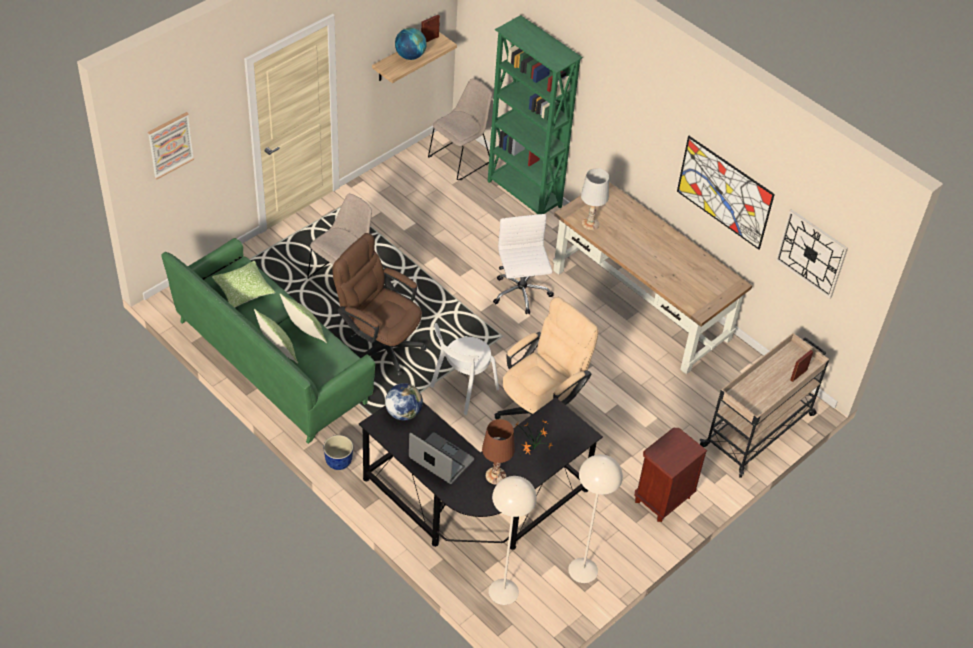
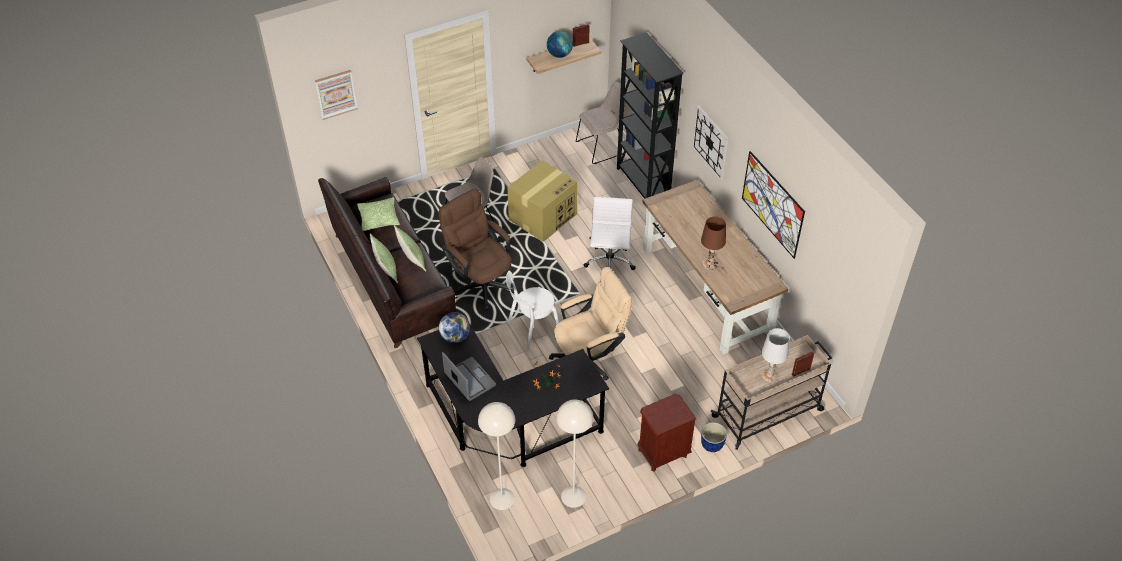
camera: 20 degrees right, 0 degrees up
green sofa [161,238,375,444] -> brown sofa [318,177,456,348]
planter [323,435,353,470] -> planter moved to [701,422,727,452]
brown table lamp [482,419,515,485] -> brown table lamp moved to [701,217,726,270]
green bookcase [488,15,583,214] -> black bookcase [617,32,684,199]
white table lamp [581,168,609,230] -> white table lamp moved to [761,328,790,382]
wall clock [775,209,848,299] -> wall clock moved to [692,105,729,181]
none -> cardboard box [507,160,578,242]

